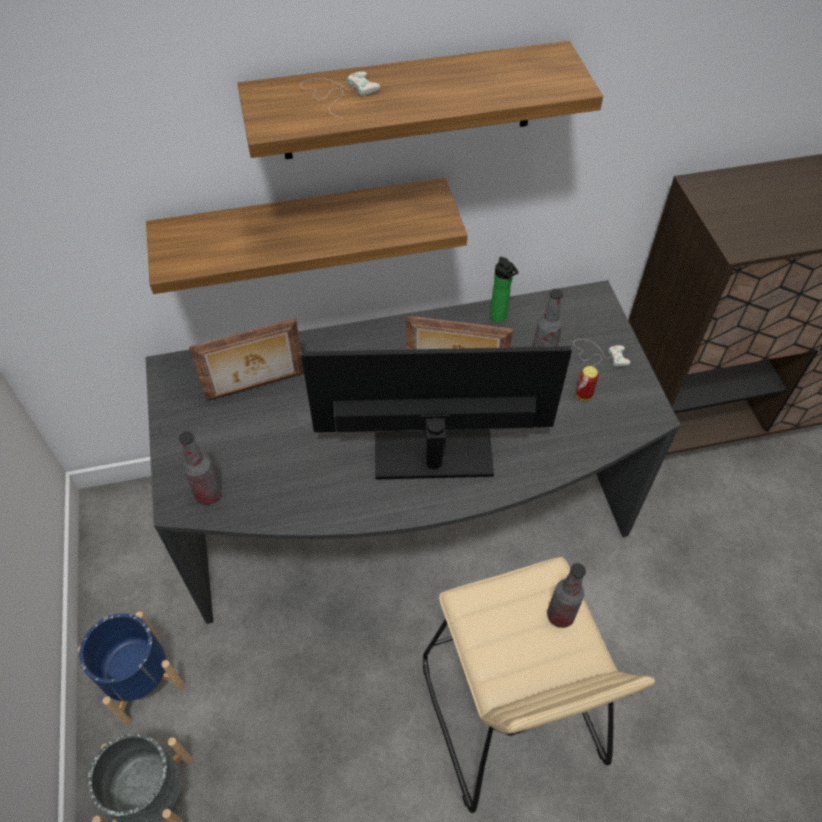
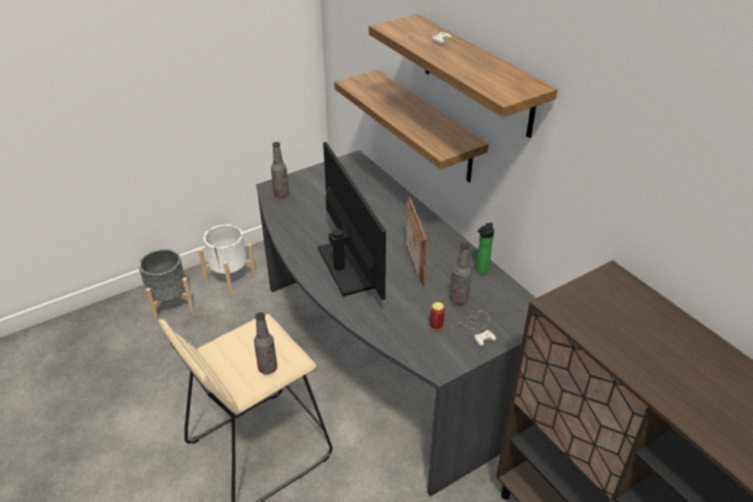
camera: 70 degrees right, 15 degrees down
blue planter [78,611,186,725] -> white planter [198,224,256,295]
picture frame [189,318,304,401] -> none

